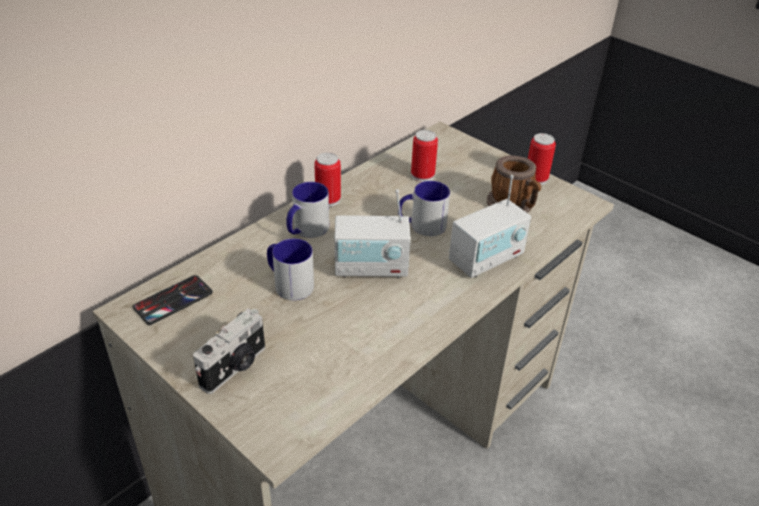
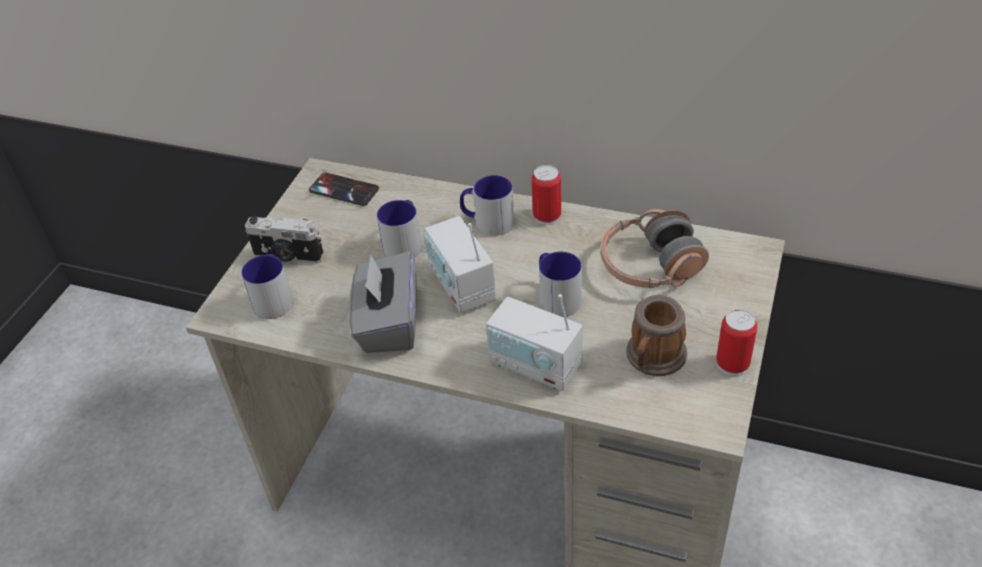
camera: 70 degrees right, 5 degrees up
can [411,130,438,182] -> headphones [601,209,709,288]
none -> mug [241,254,293,319]
none -> grey tissue box [349,251,417,353]

